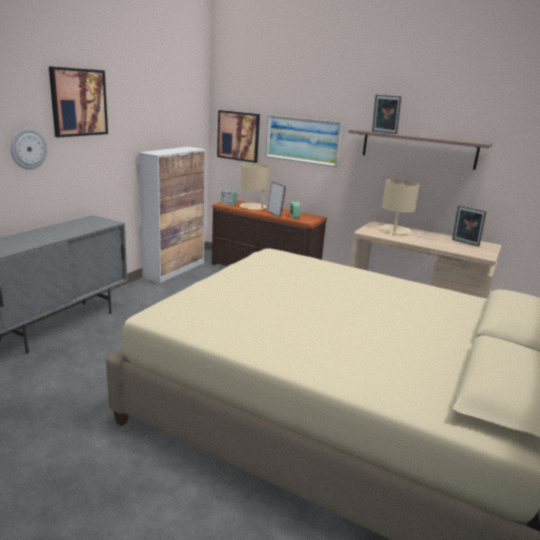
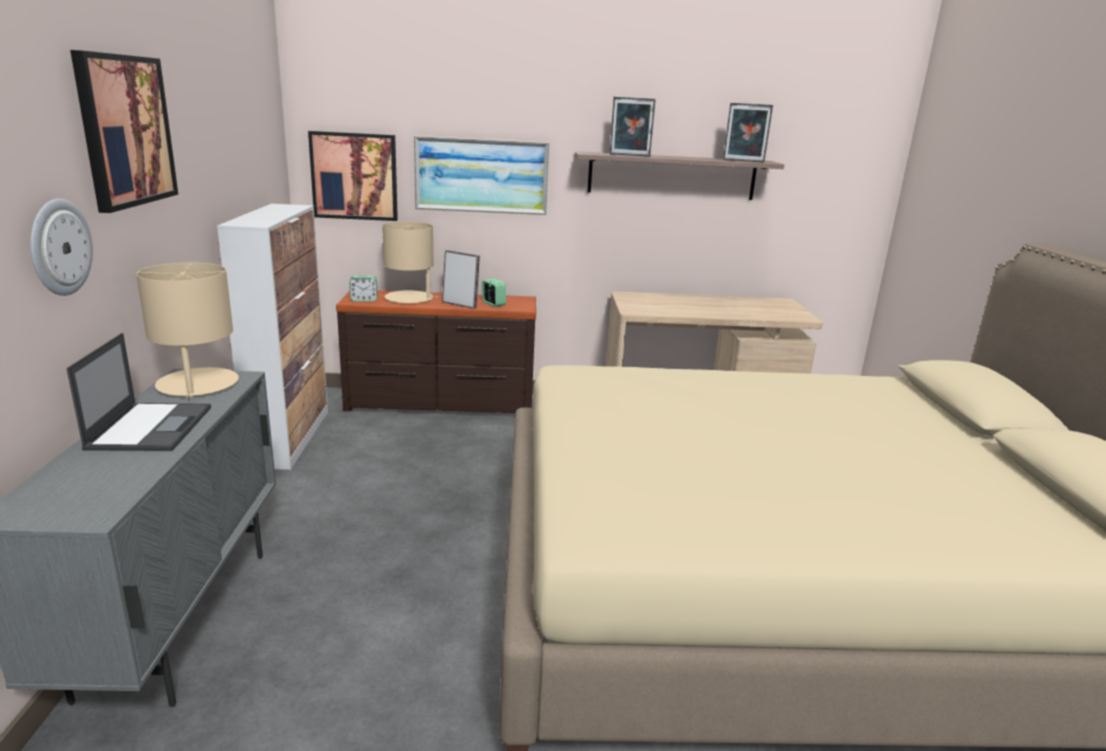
camera: 30 degrees left, 0 degrees up
beige table lamp [379,179,420,235] -> beige table lamp moved to [136,263,239,398]
picture frame [452,205,486,247] -> picture frame moved to [723,103,773,163]
none -> laptop [66,333,211,451]

